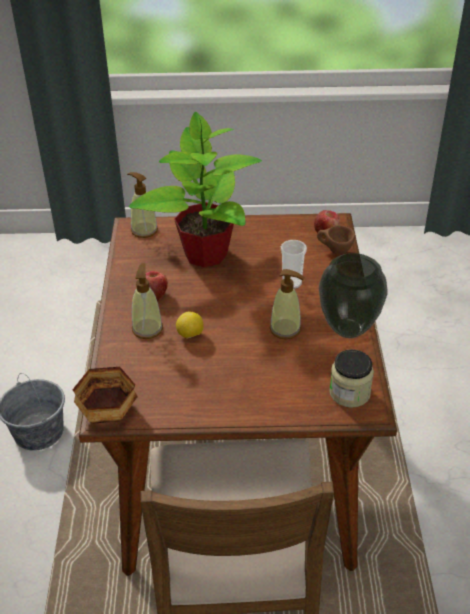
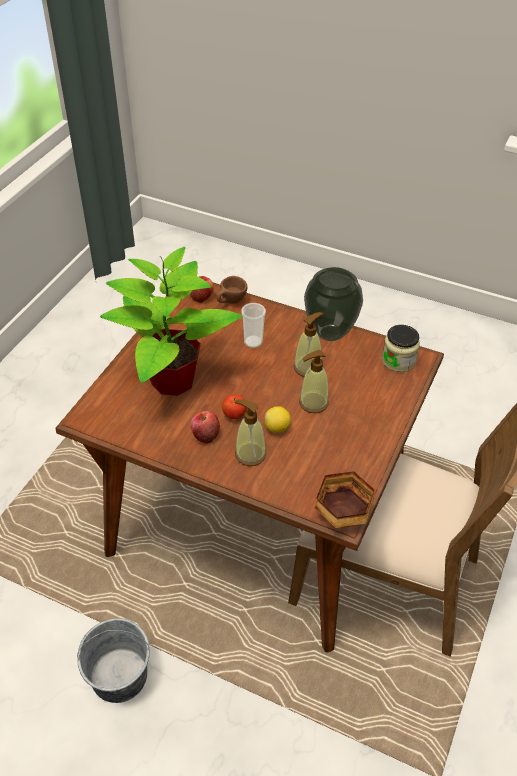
camera: 65 degrees left, 5 degrees up
soap dispenser [127,172,158,238] -> soap dispenser moved to [299,350,329,413]
none -> apple [222,395,247,419]

